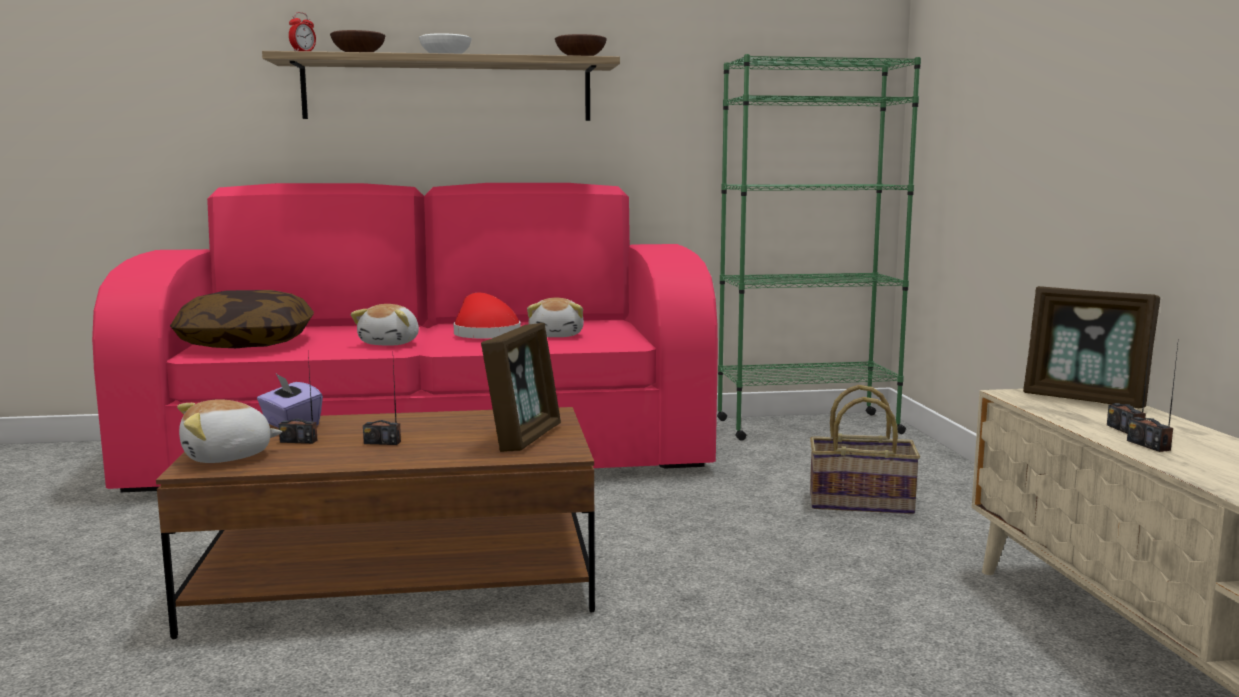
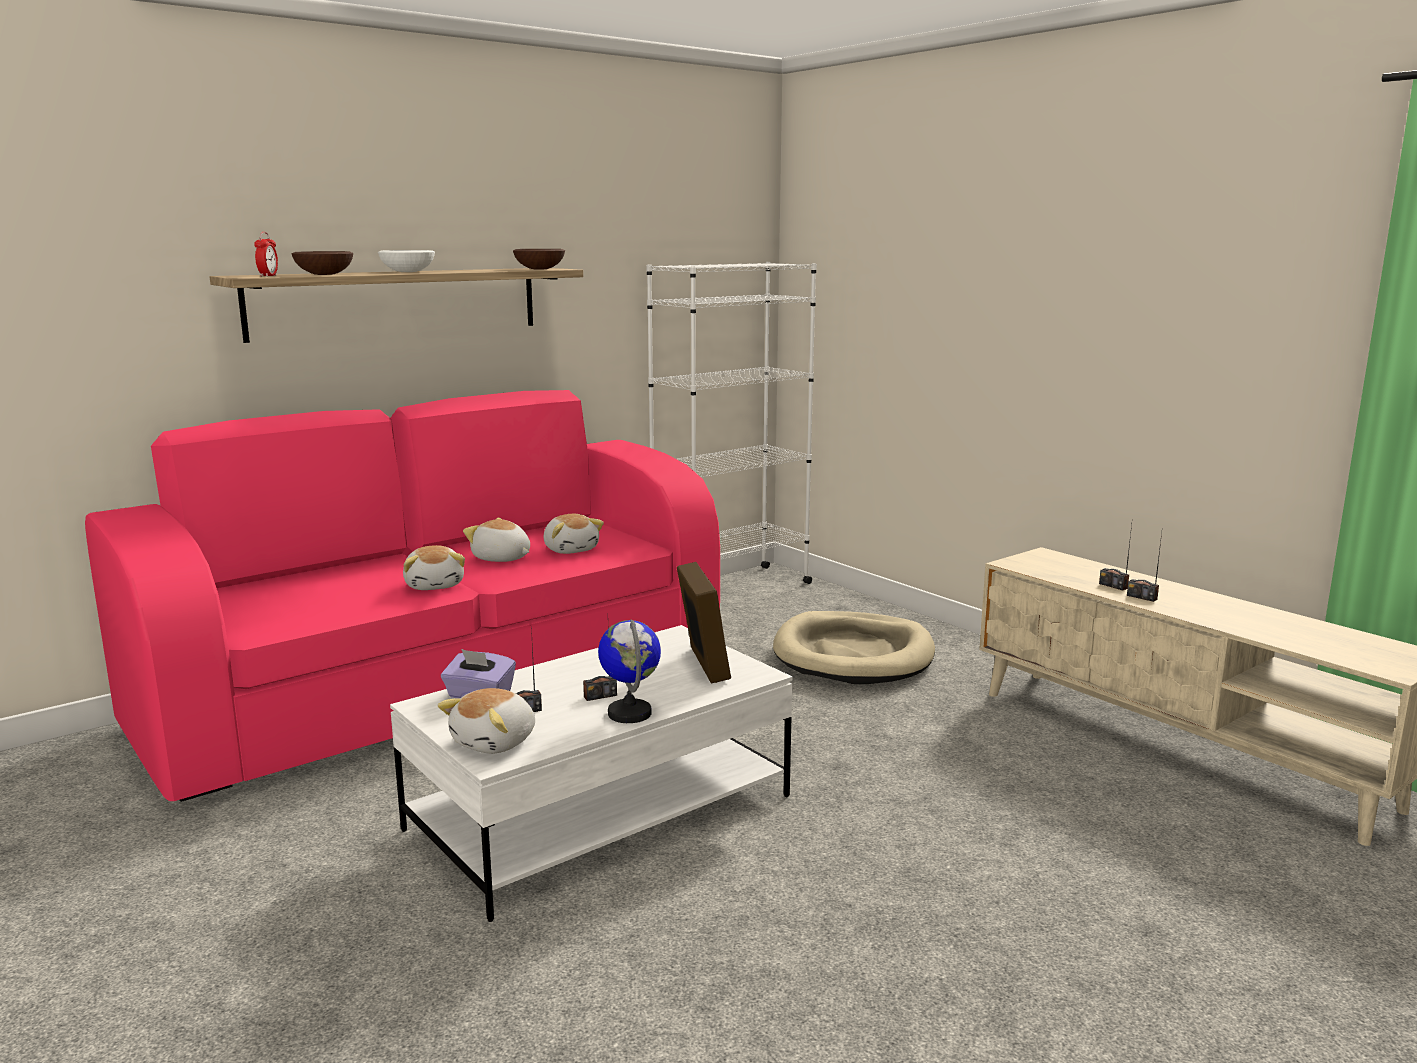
camera: 30 degrees left, 5 degrees up
brown coffee table [156,407,595,639] -> white coffee table [390,625,793,922]
pillow [170,290,314,348] -> none
red hat [453,293,521,338] -> plush toy [463,518,530,562]
green bookcase [717,54,921,441] -> white bookcase [646,262,817,584]
basket [810,385,920,514] -> beige dog bed [773,611,935,684]
picture frame [1023,286,1160,408] -> none
none -> globe [598,619,661,723]

